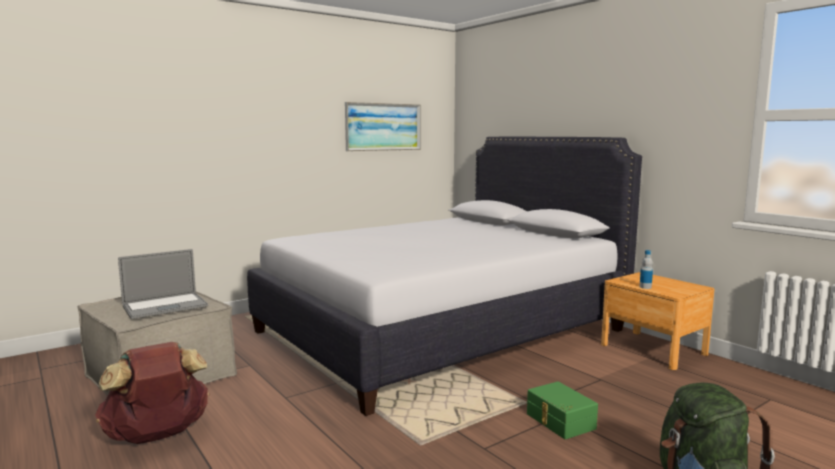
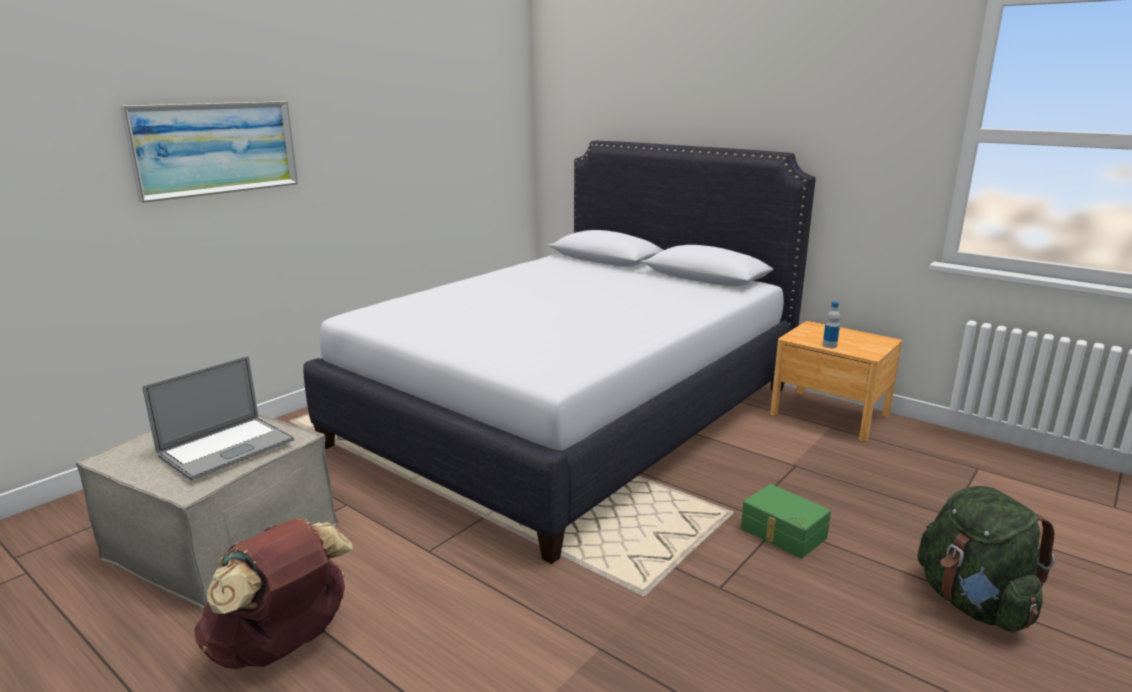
camera: 15 degrees left, 10 degrees up
picture [345,102,421,151] -> picture moved to [120,101,298,203]

